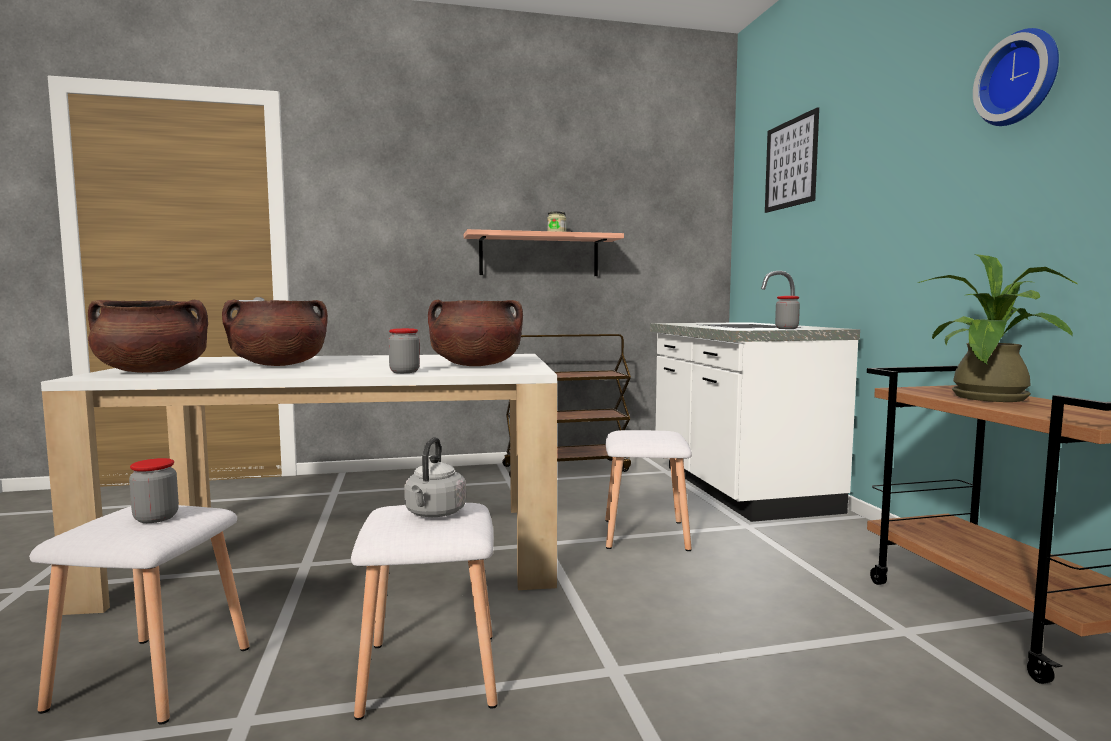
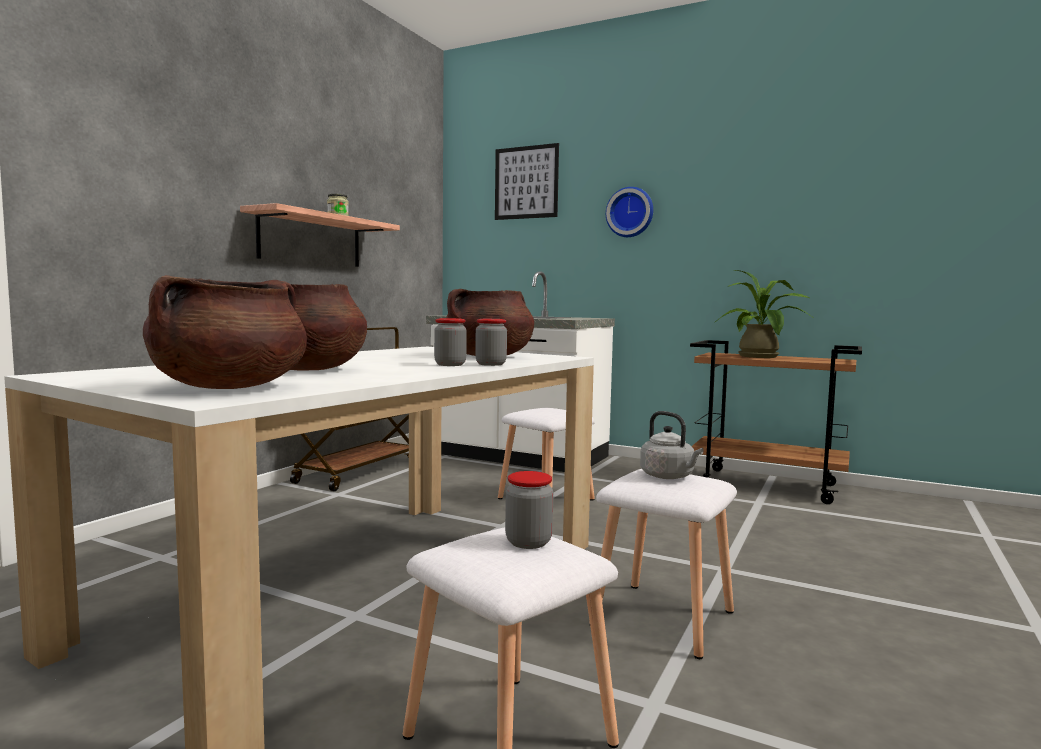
camera: 50 degrees left, 0 degrees up
jar [775,296,800,329] -> jar moved to [434,318,467,366]
wall clock [973,28,1059,126] -> wall clock moved to [606,187,653,237]

